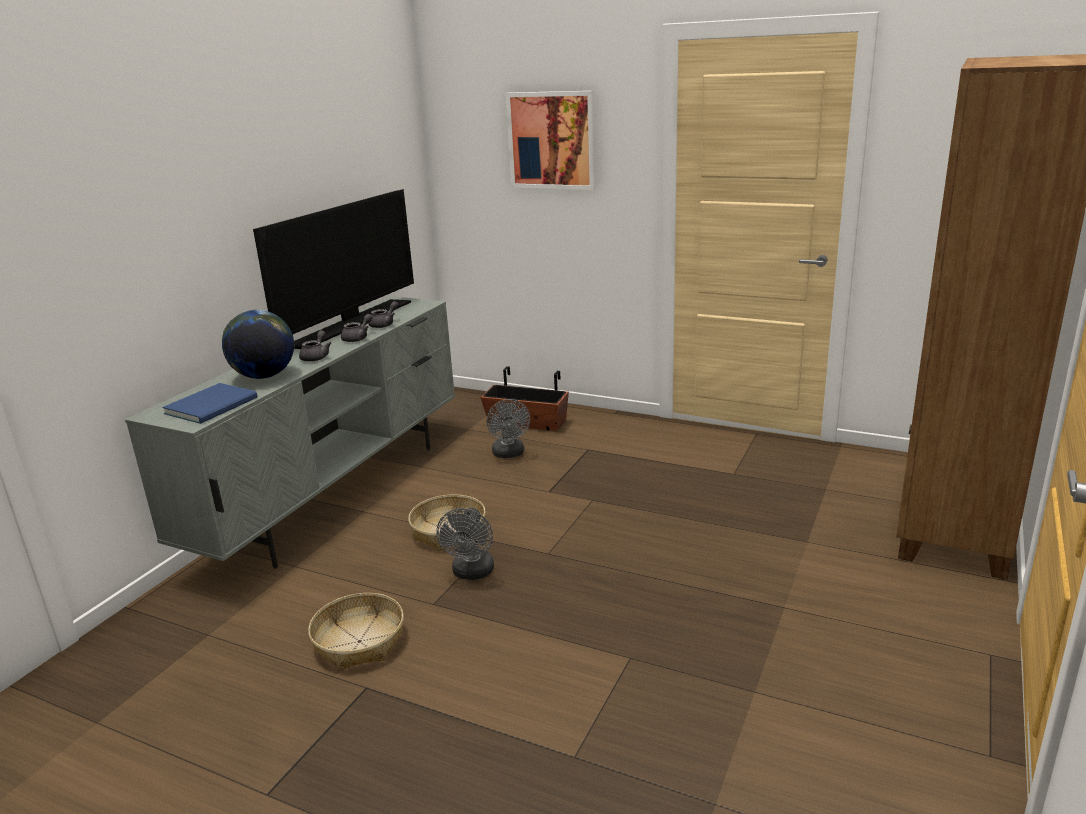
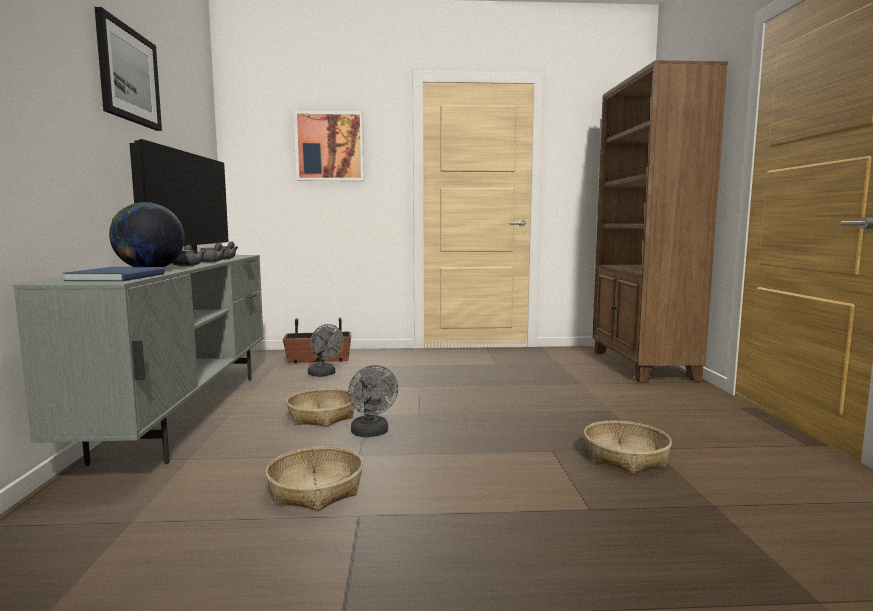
camera: 30 degrees left, 15 degrees down
none -> picture [95,7,162,131]
none -> basket [584,421,672,474]

